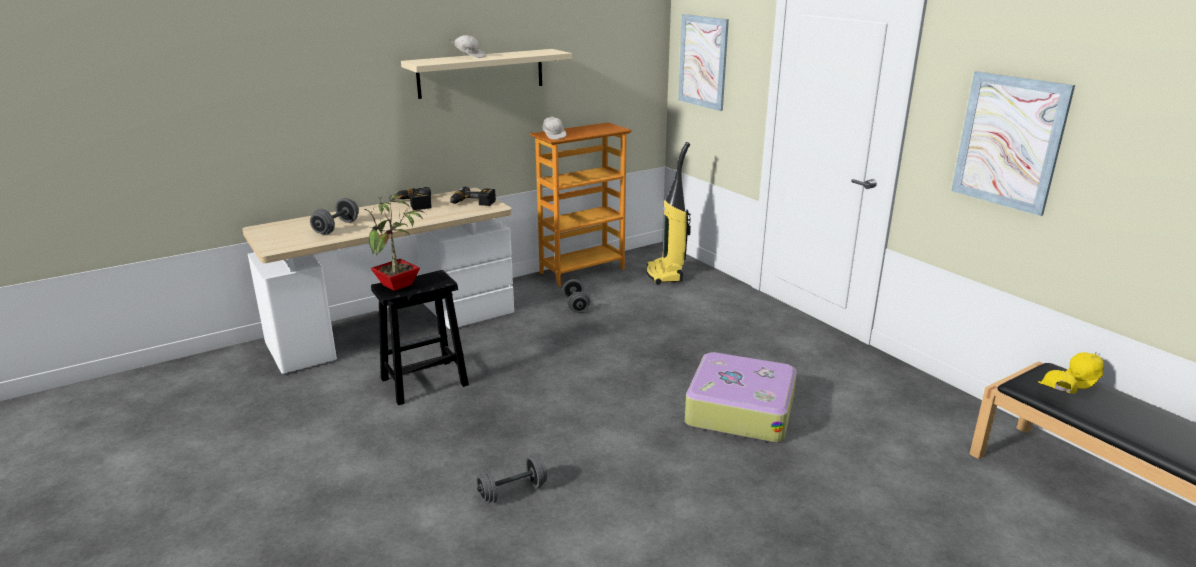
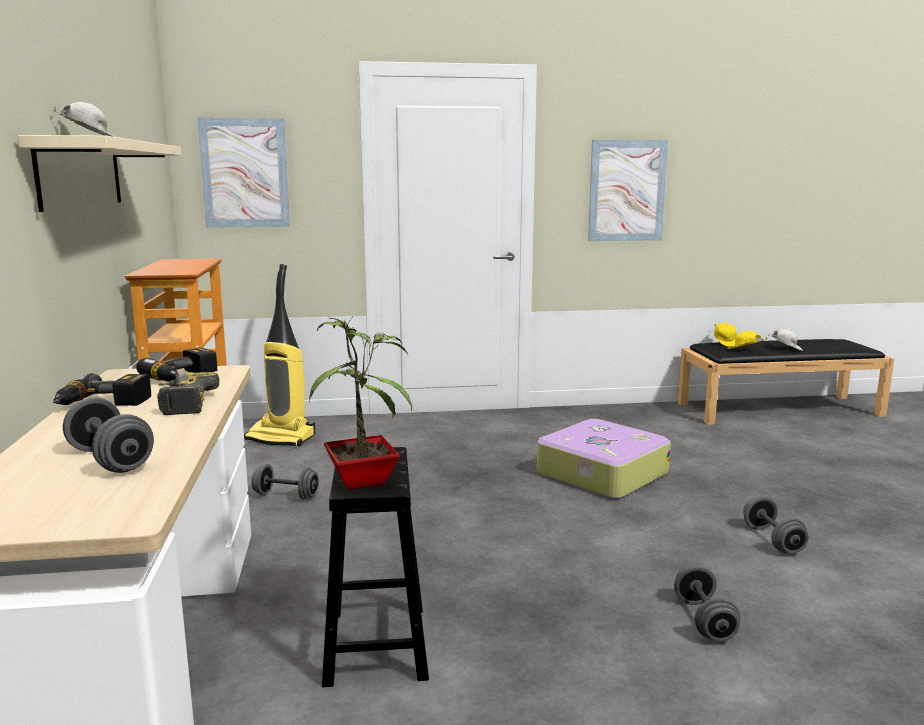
camera: 65 degrees left, 10 degrees down
white cap [543,116,567,140] -> white cap moved to [768,329,803,351]
none -> power drill [158,372,219,415]
none -> grey dumbbell [743,497,808,553]

